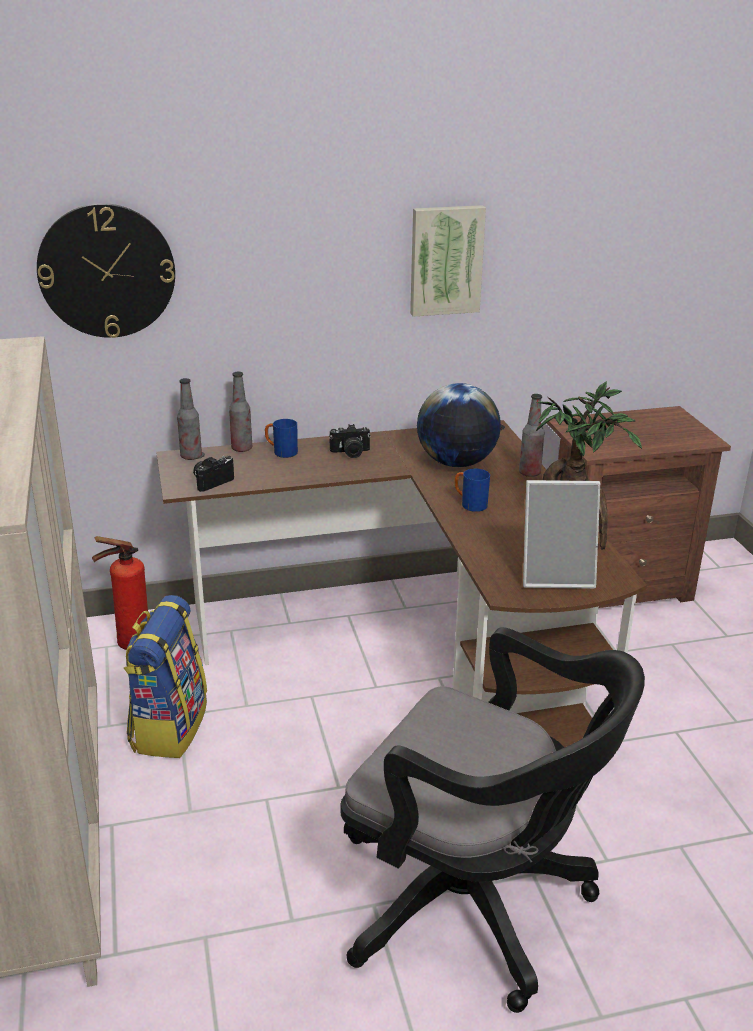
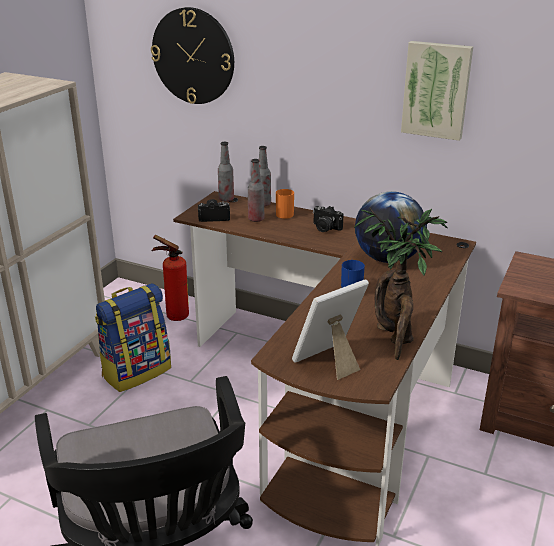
camera: 40 degrees right, 0 degrees up
blue mug [265,419,298,458] -> orange mug [276,189,294,219]
bottle [519,394,545,477] -> bottle moved to [248,159,264,222]
picture frame [523,480,600,589] -> picture frame turned 105 degrees clockwise [292,279,369,380]

